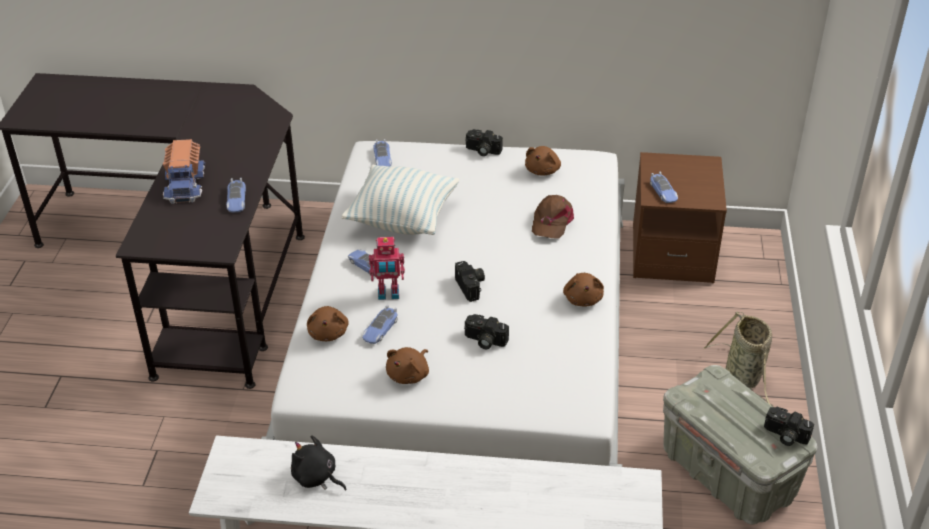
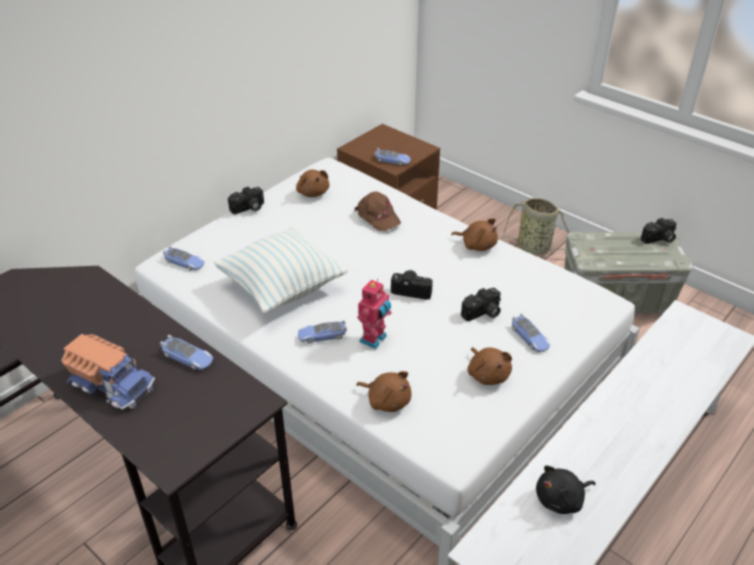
camera: 55 degrees left, 0 degrees up
toy car [362,305,398,344] -> toy car moved to [512,313,550,352]

